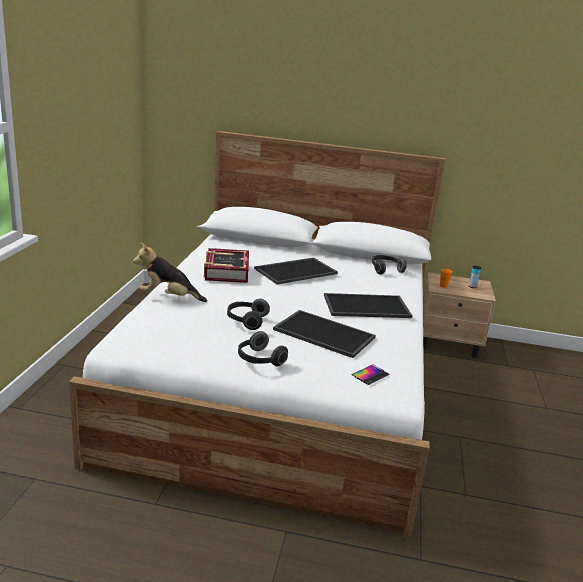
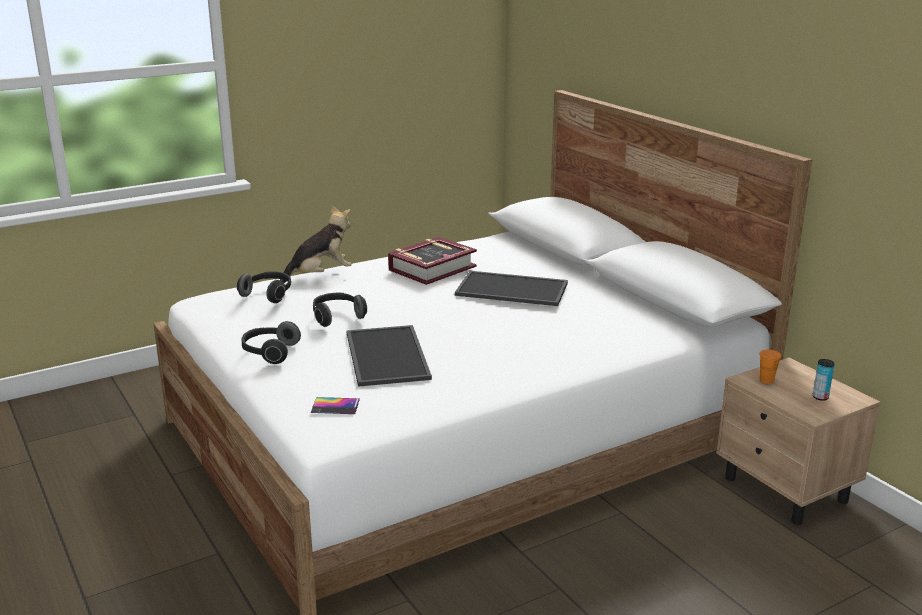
camera: 50 degrees right, 0 degrees up
plush toy [133,243,207,302] -> plush toy turned 90 degrees clockwise [280,206,352,283]
tray [324,293,413,318] -> none
headphones [372,255,407,274] -> headphones moved to [237,271,291,303]

